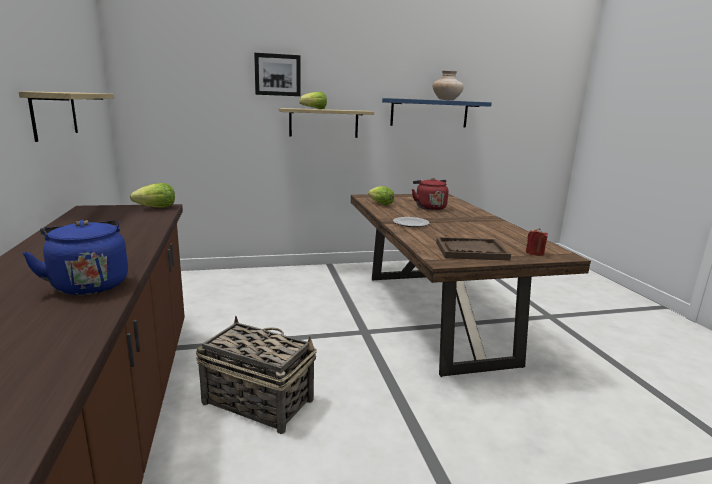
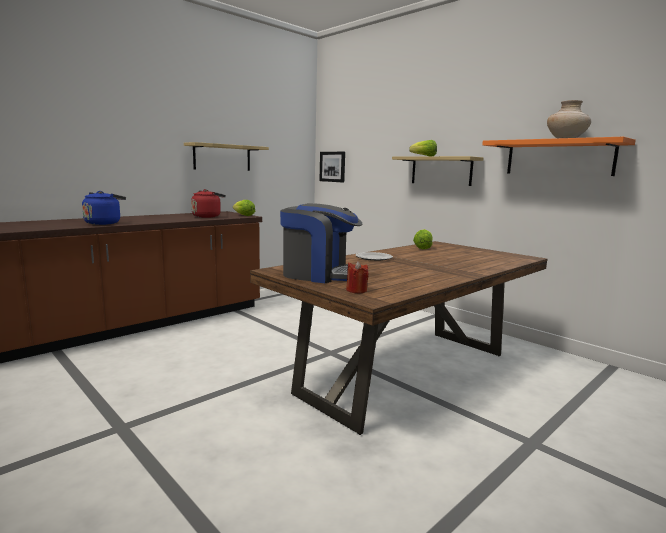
camera: 60 degrees right, 5 degrees down
basket [196,316,317,434] -> none
picture [254,53,301,96] -> picture moved to [320,152,345,182]
blue shelf [382,98,492,128] -> orange shelf [482,137,636,176]
red kettle [412,178,448,210] -> red kettle moved to [191,189,226,218]
brown tray [436,237,511,261] -> coffee machine [280,203,362,283]

